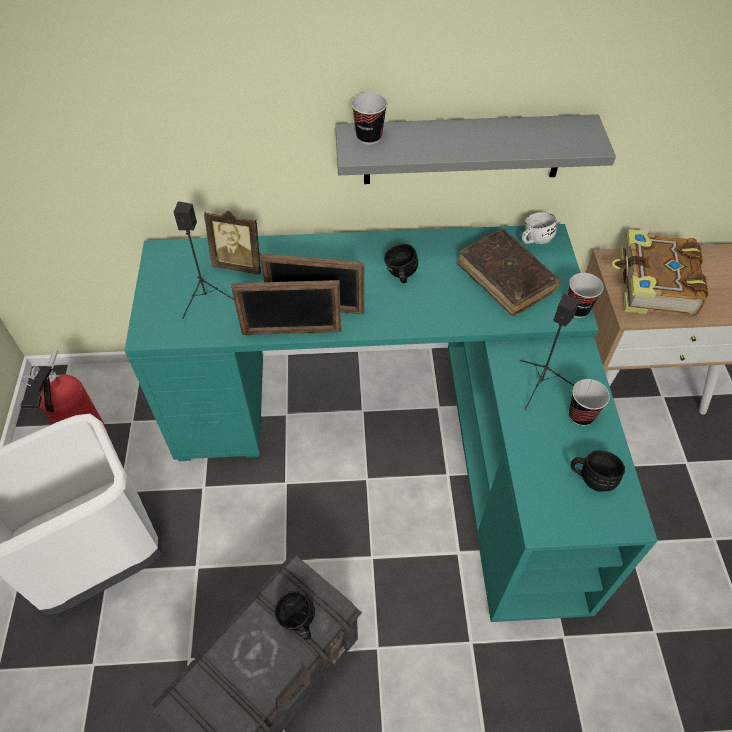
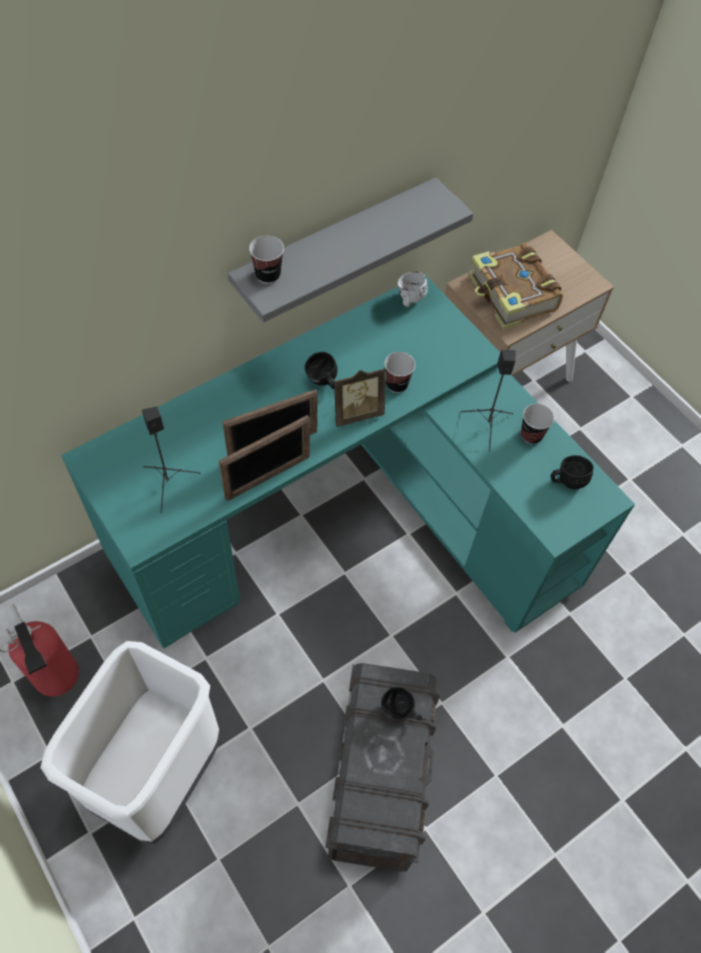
camera: 35 degrees left, 5 degrees up
picture frame [204,210,261,275] -> picture frame moved to [334,368,385,427]
brown book [457,229,561,316] -> none
cup [568,273,604,318] -> cup moved to [384,352,415,393]

